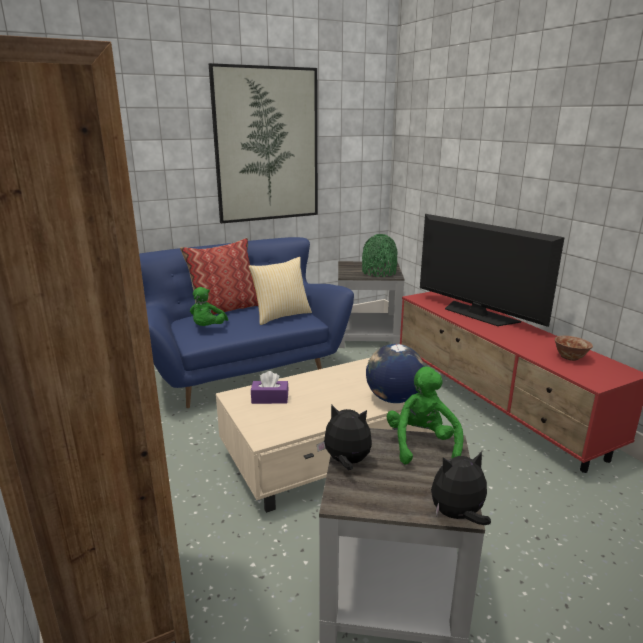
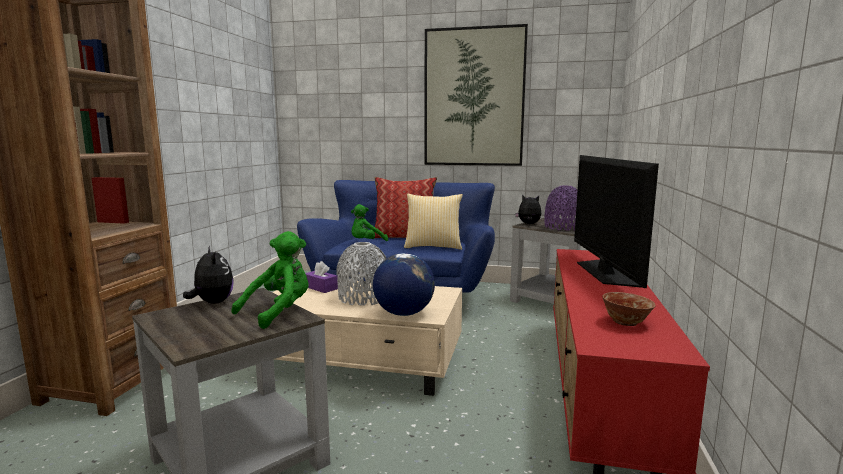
camera: 40 degrees right, 10 degrees down
green vase [362,234,398,277] -> purple vase [544,186,577,231]
plush toy [431,451,491,525] -> plush toy moved to [515,194,541,224]
none -> grey vase [336,242,387,306]

